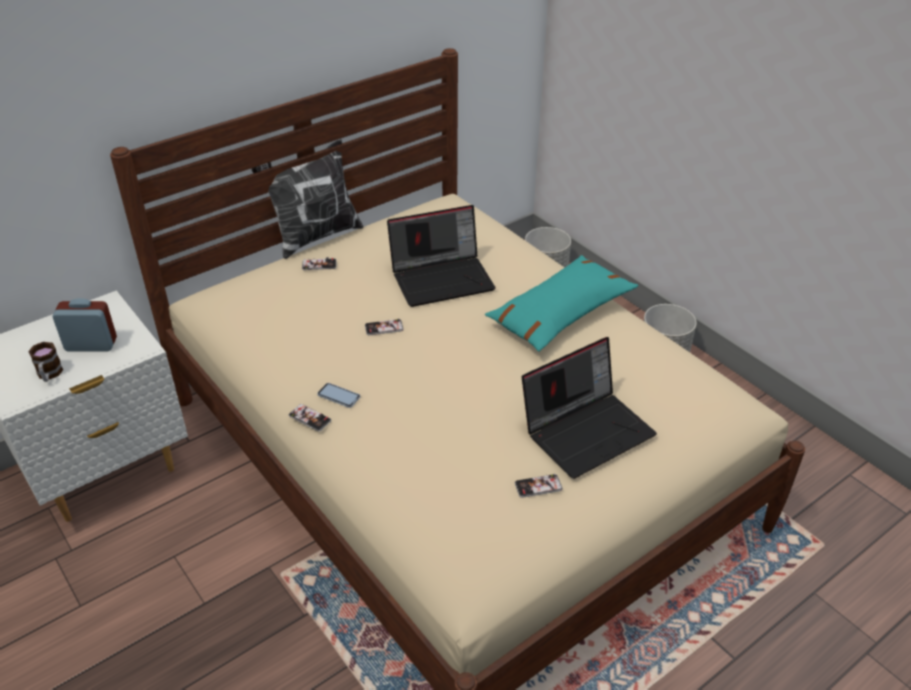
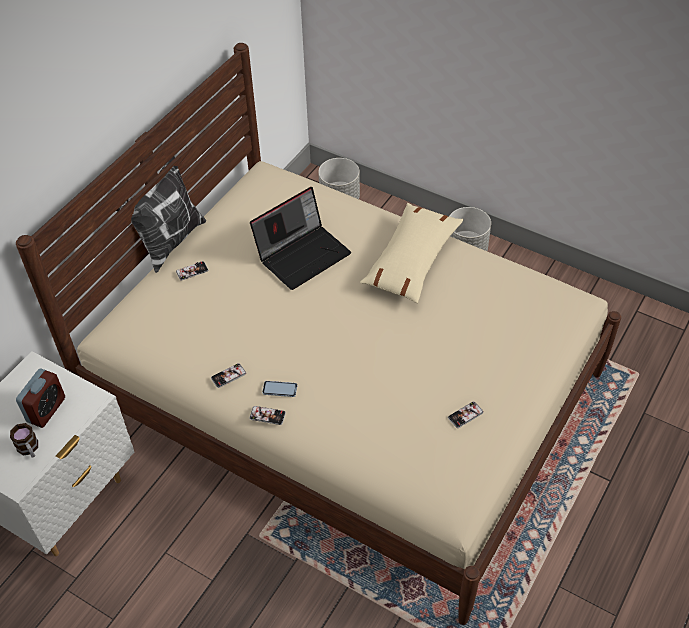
camera: 20 degrees left, 10 degrees up
alarm clock [52,298,117,351] -> alarm clock turned 135 degrees clockwise [16,368,65,428]
phone [365,318,404,335] -> phone moved to [211,363,246,388]
turquoise pillow [485,255,638,352] -> beige pillow [360,203,463,304]
laptop [522,337,657,479] -> none

